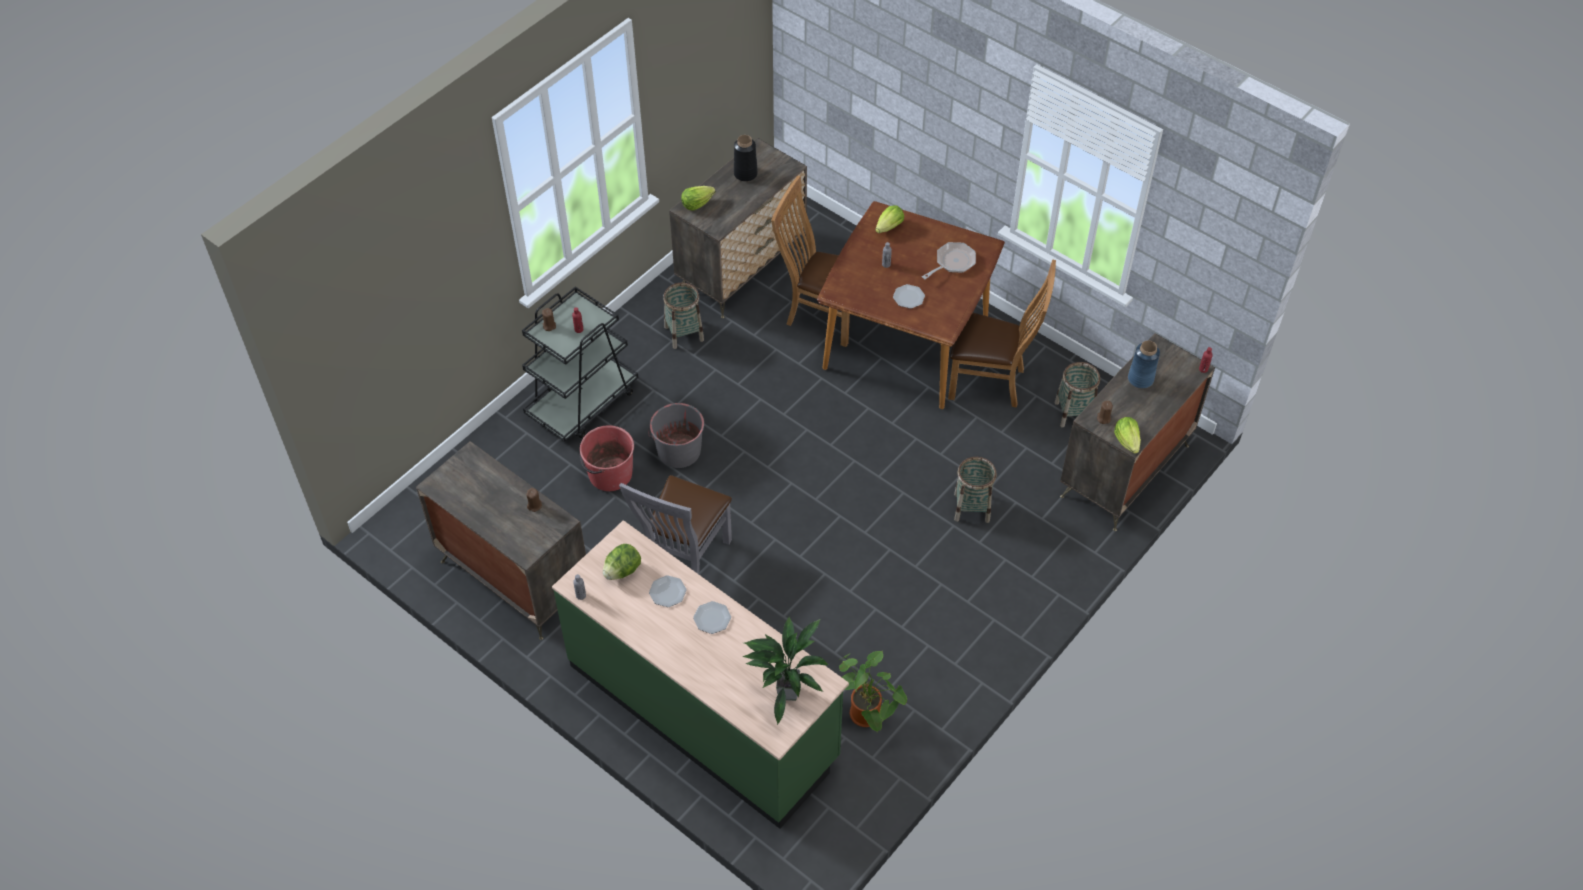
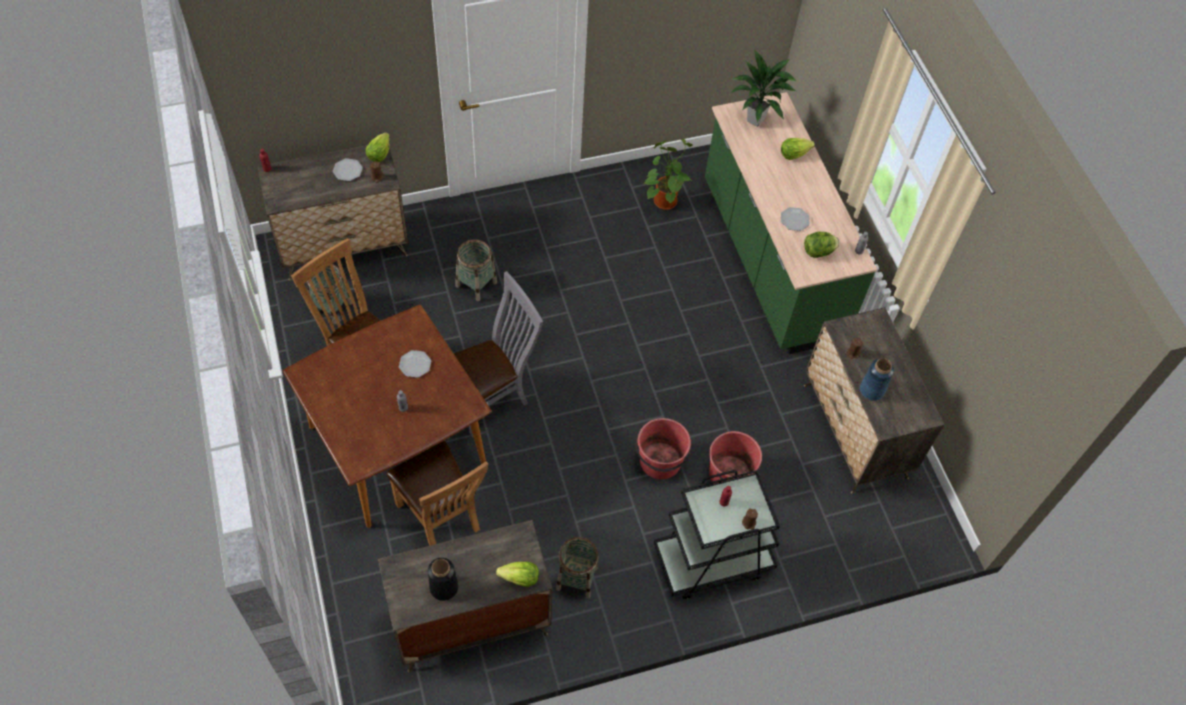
camera: 150 degrees left, 5 degrees up
grey chair [619,475,732,574] -> grey chair moved to [454,271,543,437]
grey bucket [648,403,704,468] -> red bucket [636,418,693,479]
plate [693,601,731,634] -> plate moved to [333,158,363,181]
lettuce [875,205,904,233] -> lettuce moved to [781,138,815,160]
frying pan [922,242,976,280] -> none
blue vase [1128,340,1160,389] -> blue vase moved to [860,358,894,401]

